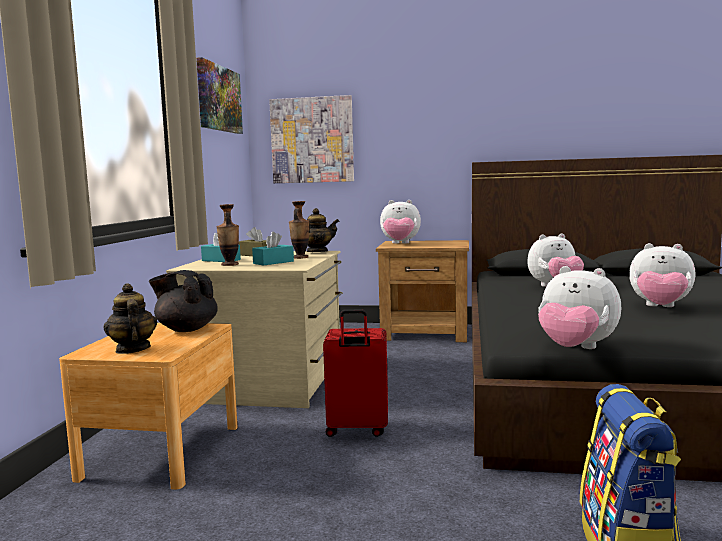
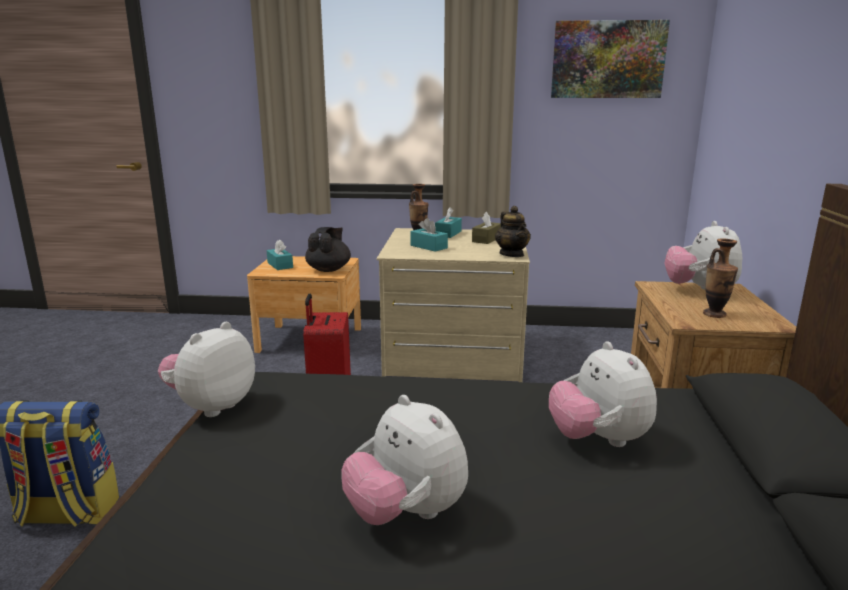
camera: 85 degrees right, 10 degrees up
teapot [104,283,158,354] -> turquoise tissue box [267,239,293,270]
picture [269,95,354,183] -> none
vase [289,201,309,259] -> vase moved to [703,238,738,318]
plush toy [629,243,696,307] -> plush toy turned 60 degrees counterclockwise [341,395,468,525]

